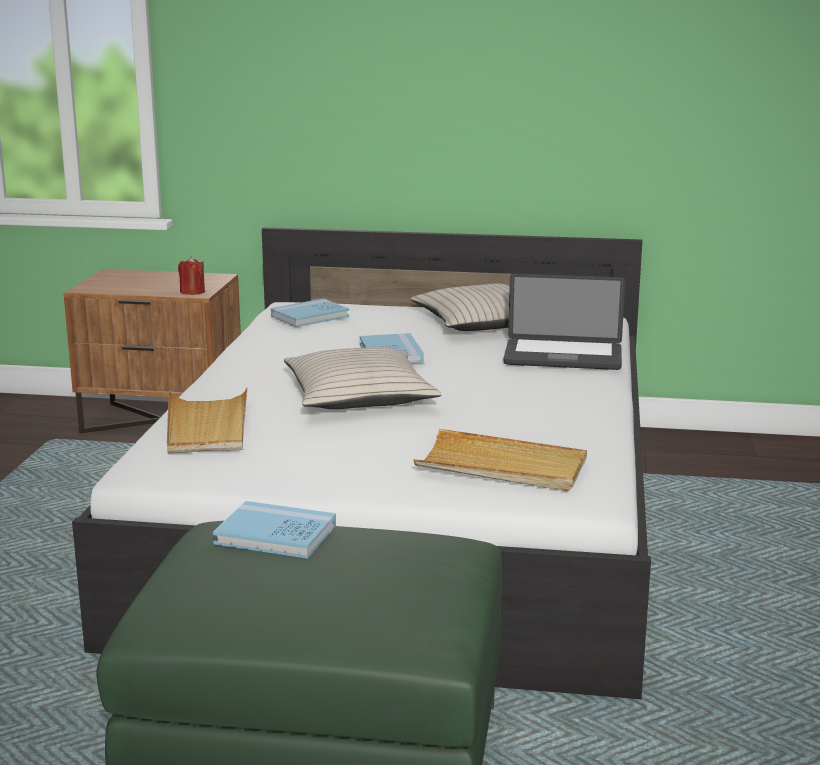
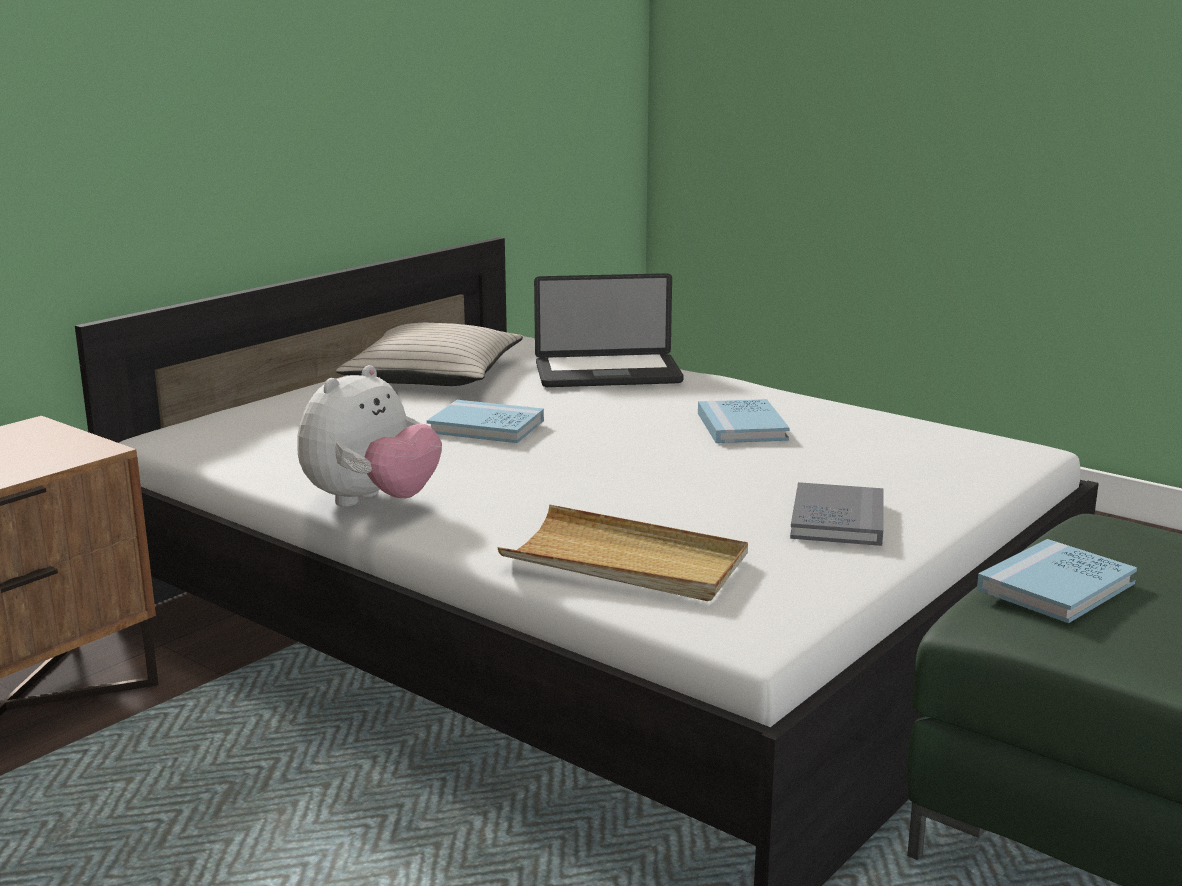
camera: 60 degrees left, 0 degrees up
red candle [178,256,205,295] -> none
blue book [271,298,349,327] -> blue book moved to [698,399,790,443]
beige pillow [284,347,441,409] -> none
beige tray [414,429,587,491] -> none
laptop [503,273,625,370] -> laptop turned 45 degrees clockwise [534,273,684,387]
none -> plush toy [297,365,442,507]
none -> grey book [790,482,884,546]

